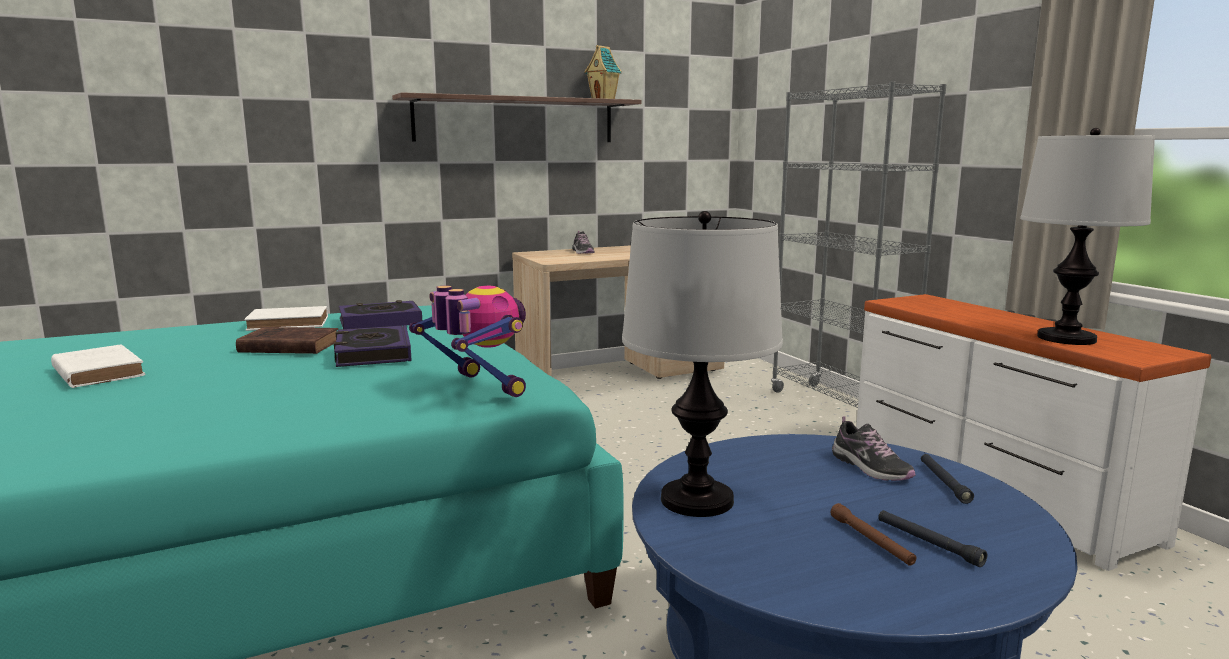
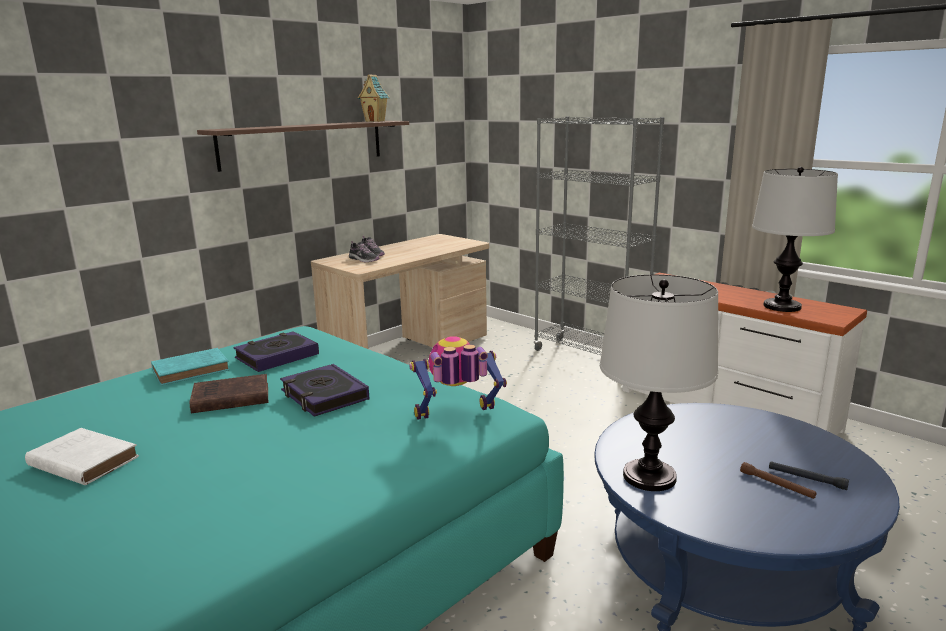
camera: 20 degrees left, 5 degrees up
white book [245,306,328,331] -> turquoise book [151,348,230,386]
toy robot [409,285,526,397] -> toy robot turned 45 degrees counterclockwise [409,336,507,420]
shoe [832,416,916,481] -> shoe moved to [349,241,380,262]
black flashlight [921,454,974,504] -> none

